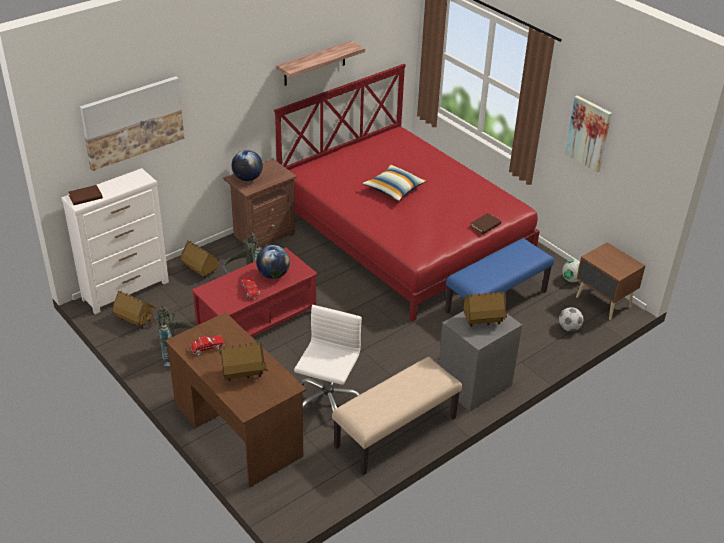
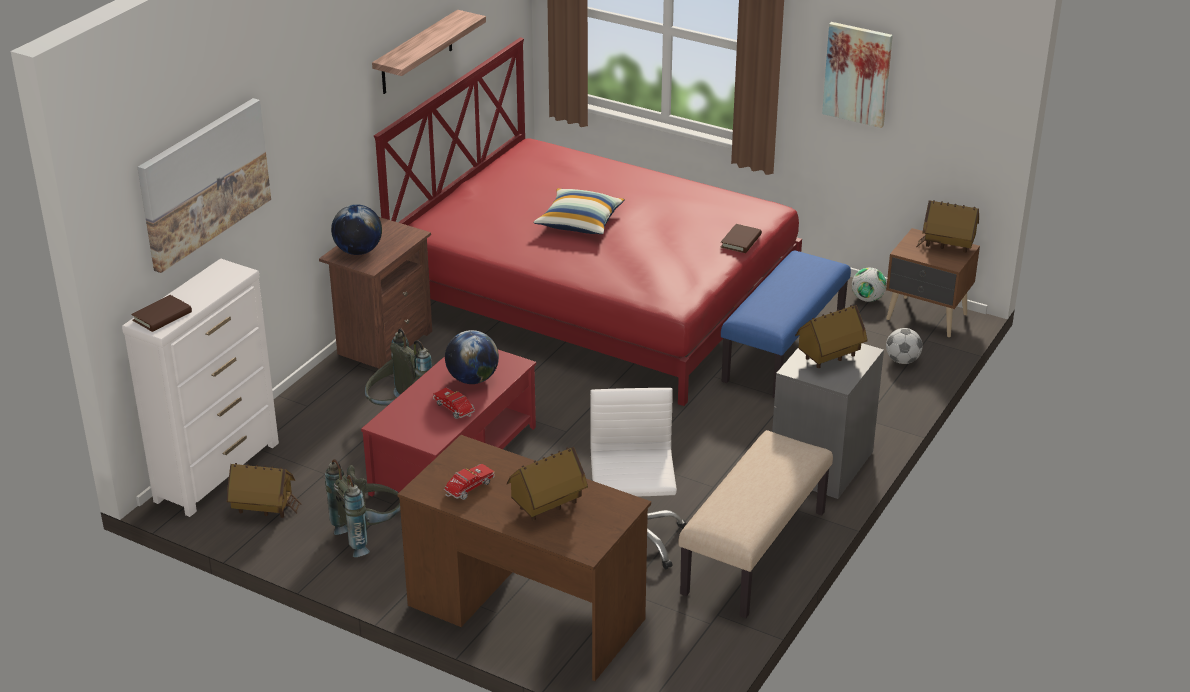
camera: 20 degrees left, 5 degrees down
toy house [180,241,220,278] -> toy house moved to [916,200,979,253]

